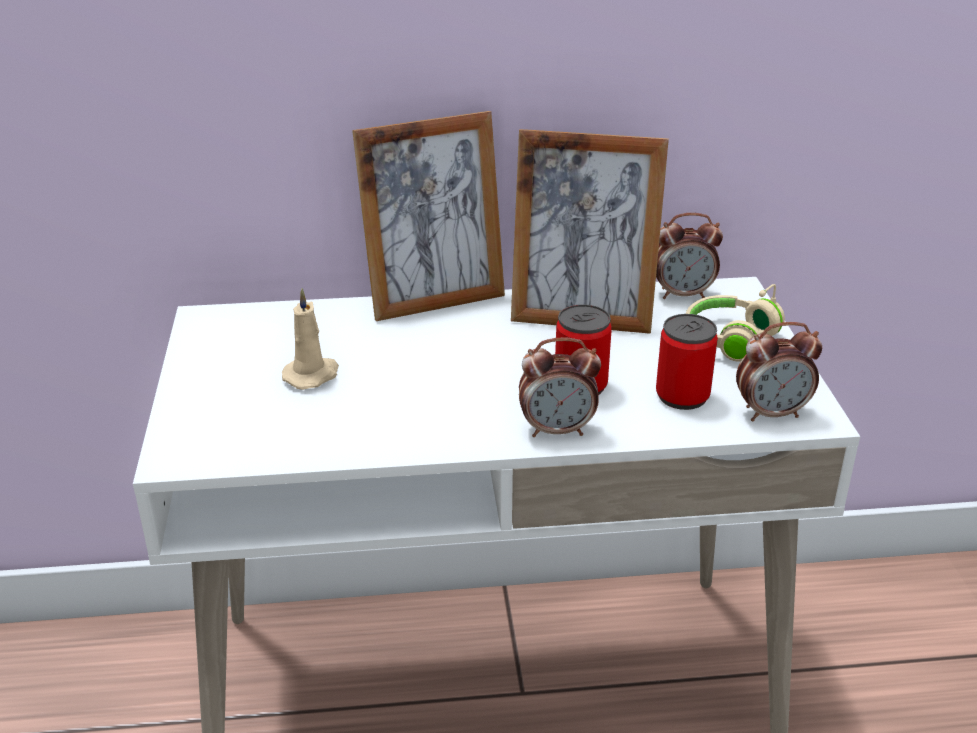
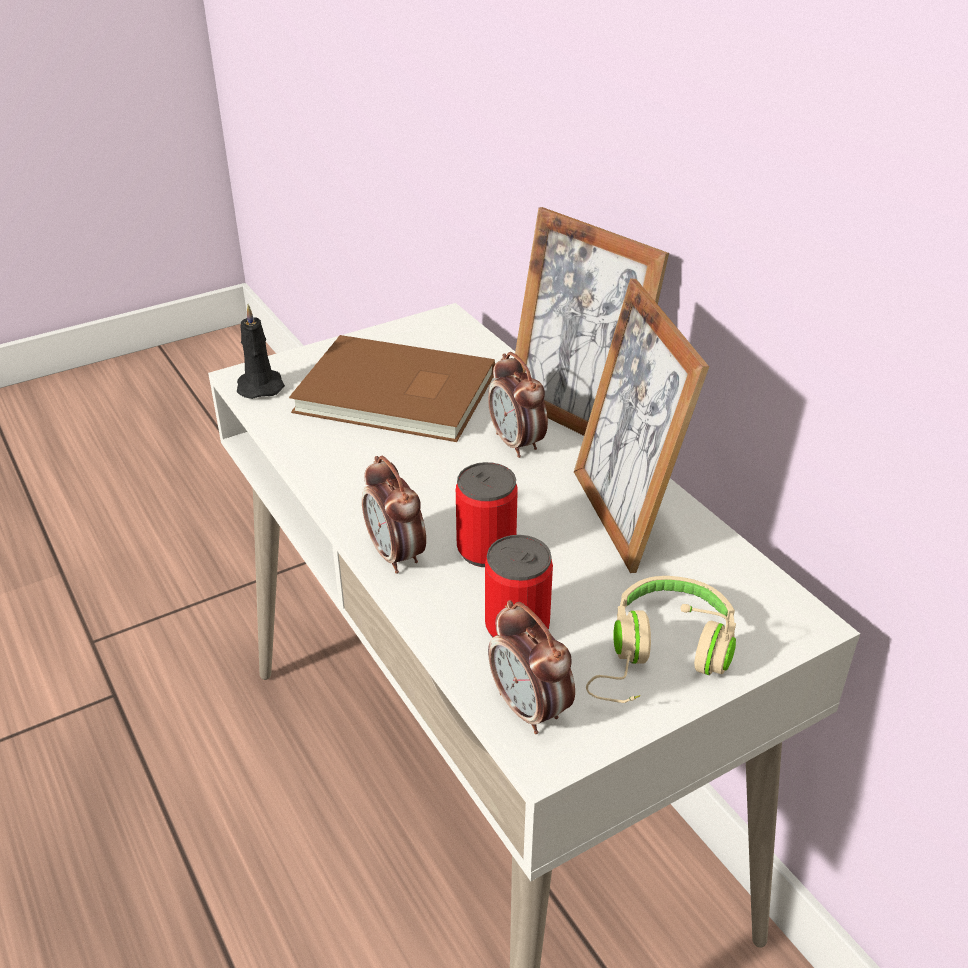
camera: 65 degrees right, 5 degrees up
beige candle [282,288,339,390] -> brown book [289,335,495,442]
alarm clock [656,213,723,299] -> alarm clock moved to [488,352,548,458]
none -> black candle [237,304,285,399]

